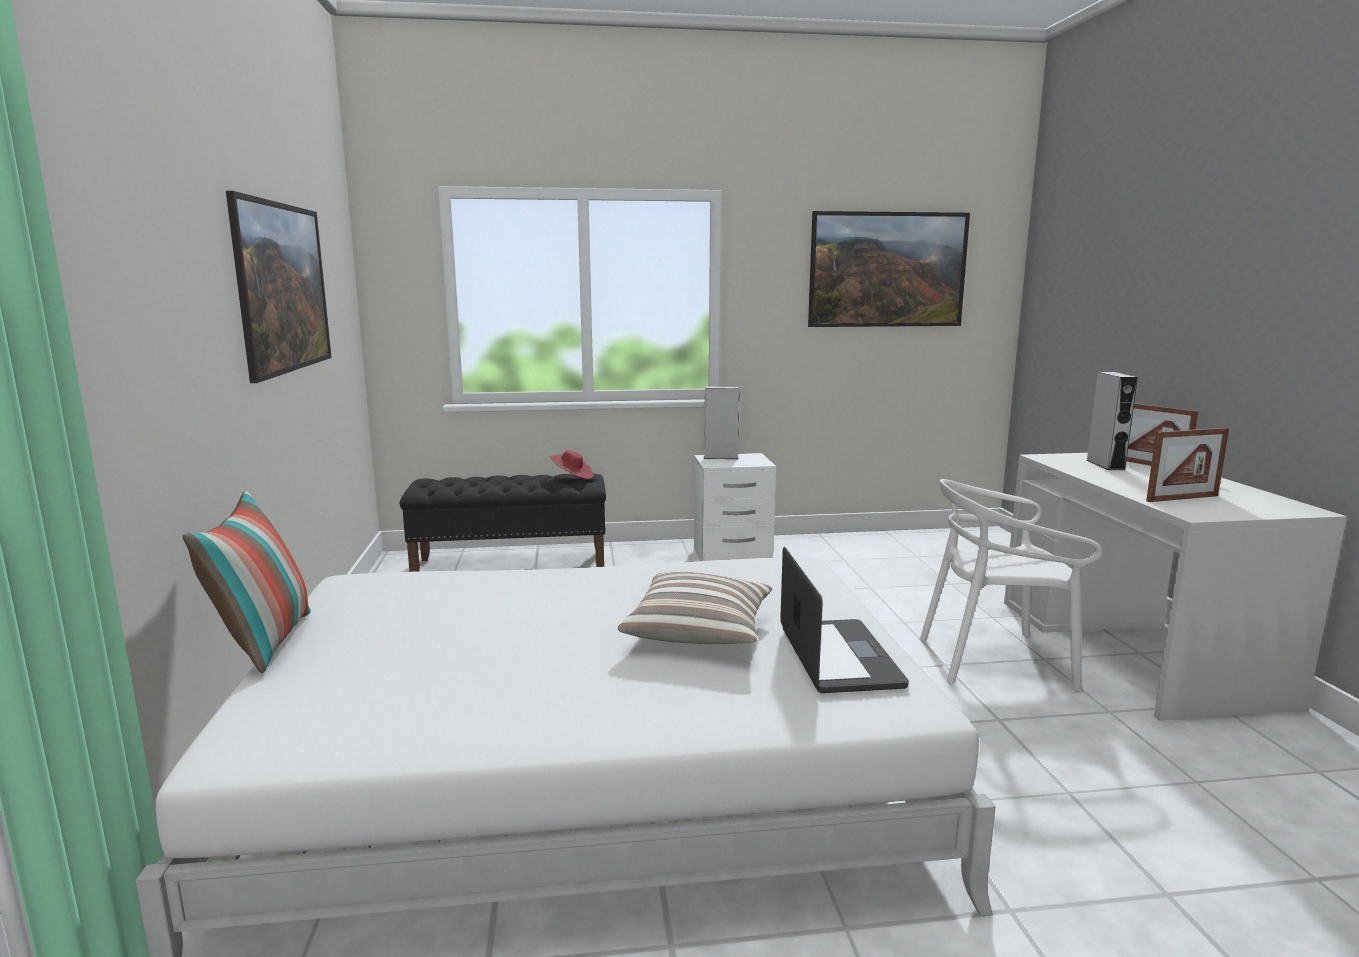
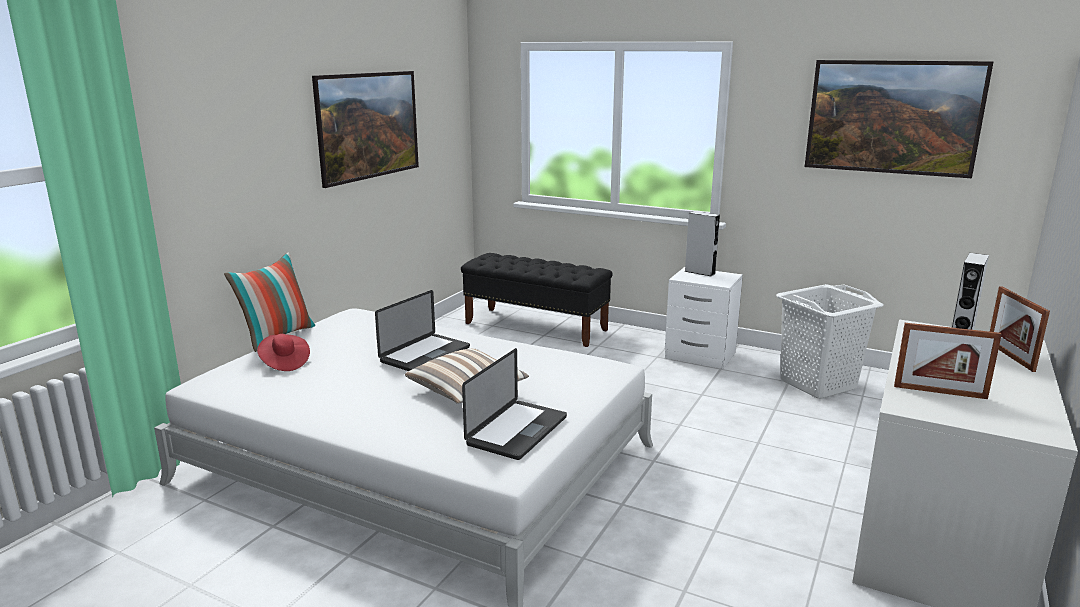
camera: 35 degrees right, 5 degrees up
red hat [550,450,593,479] -> red hat moved to [257,334,310,371]
white chair [920,479,1102,692] -> none
none -> laptop [375,290,470,371]
none -> white laundry basket [776,284,883,398]

